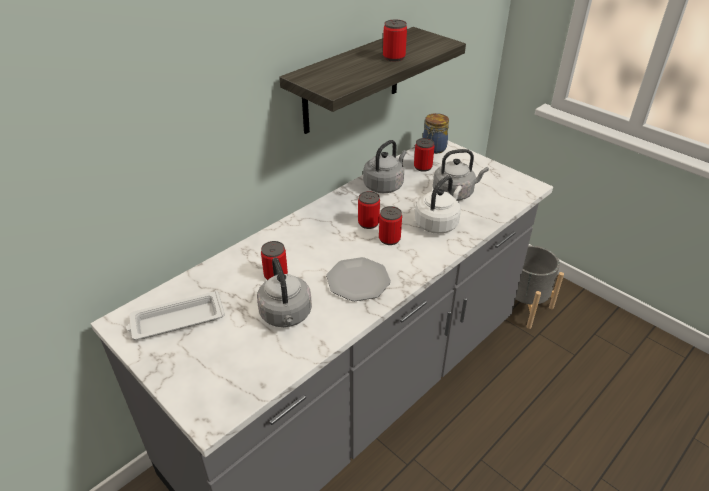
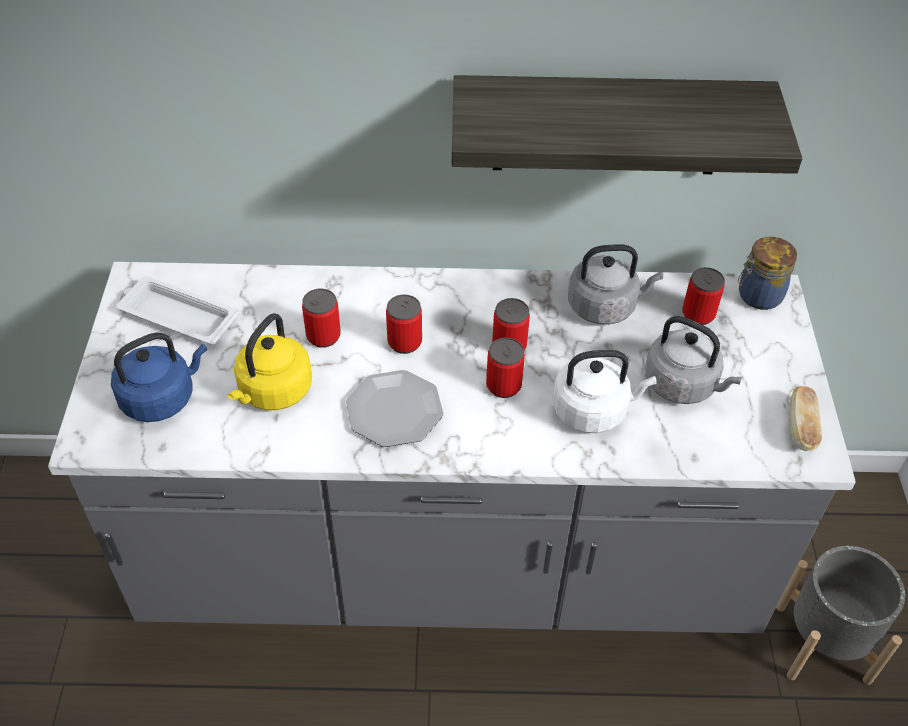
camera: 45 degrees right, 10 degrees up
grey kettle [257,257,312,327] -> yellow kettle [228,313,312,410]
can [383,20,407,61] -> can moved to [386,294,422,354]
none -> blue kettle [111,333,207,422]
none -> bread [789,386,822,451]

